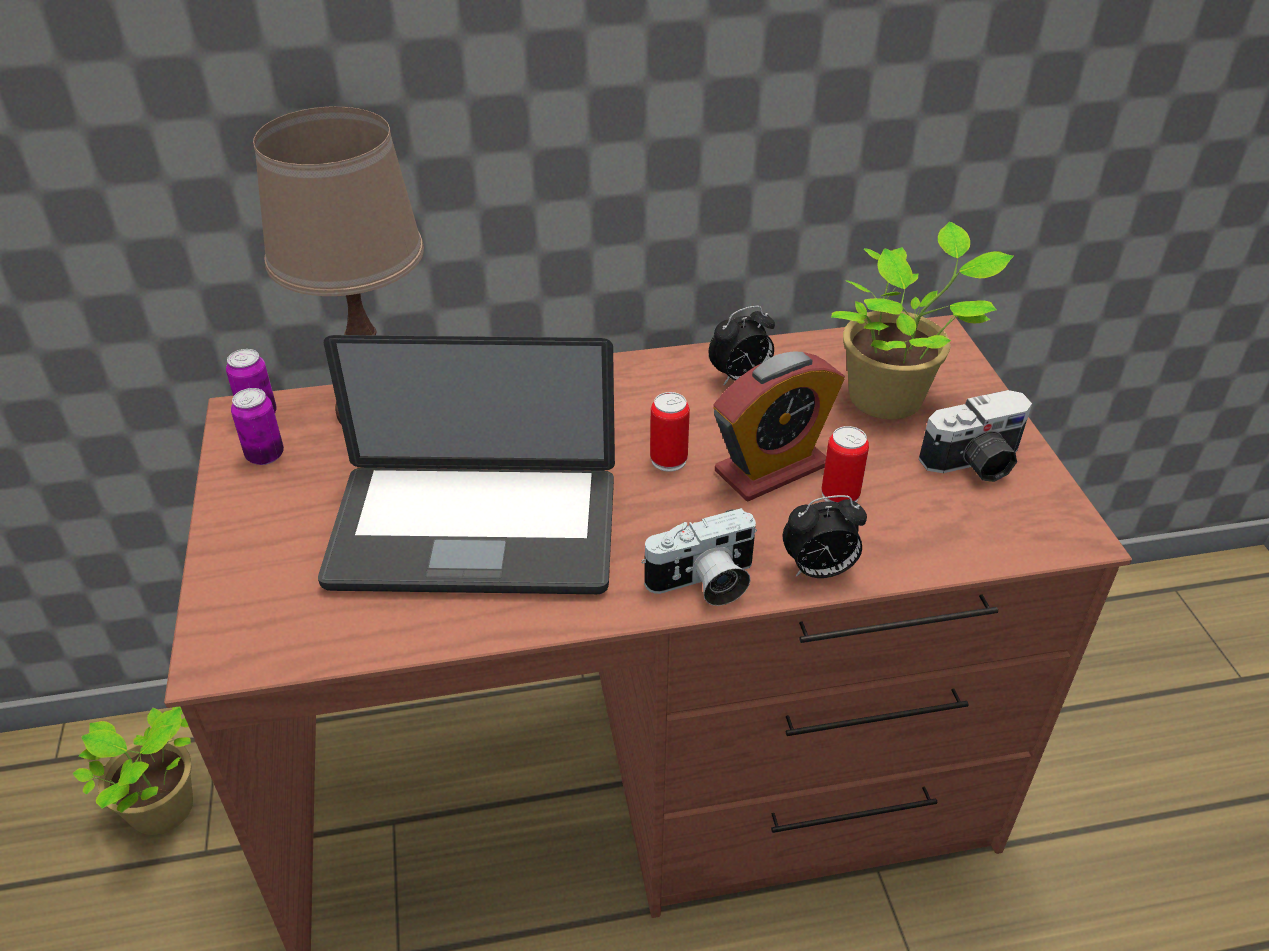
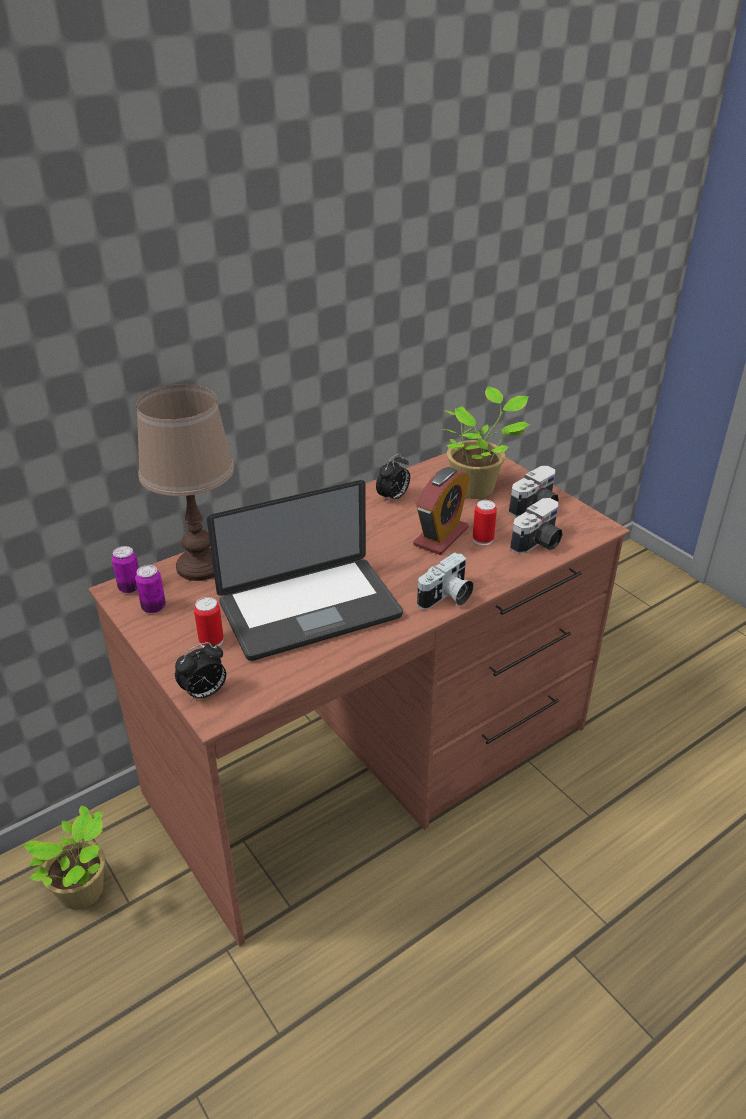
camera: 25 degrees left, 5 degrees down
can [650,392,690,472] -> can moved to [194,597,224,648]
alarm clock [783,495,867,578] -> alarm clock moved to [175,642,226,701]
none -> camera [510,498,563,554]

